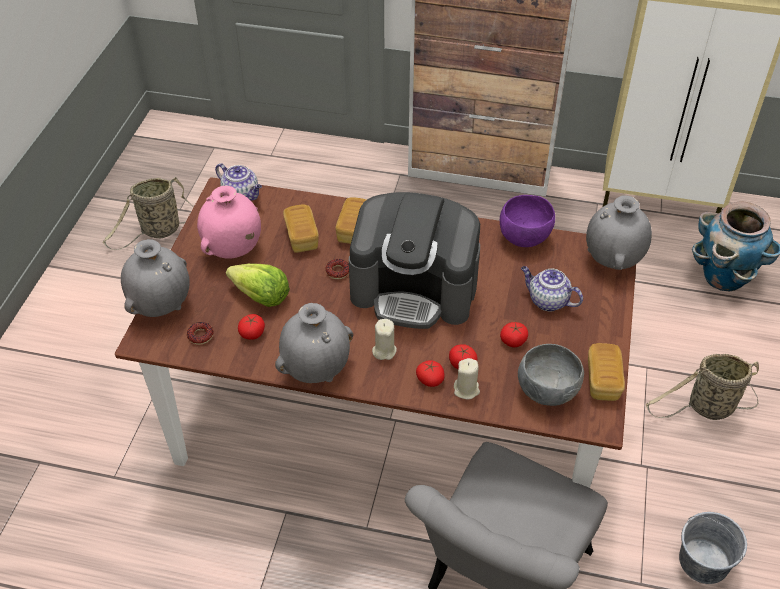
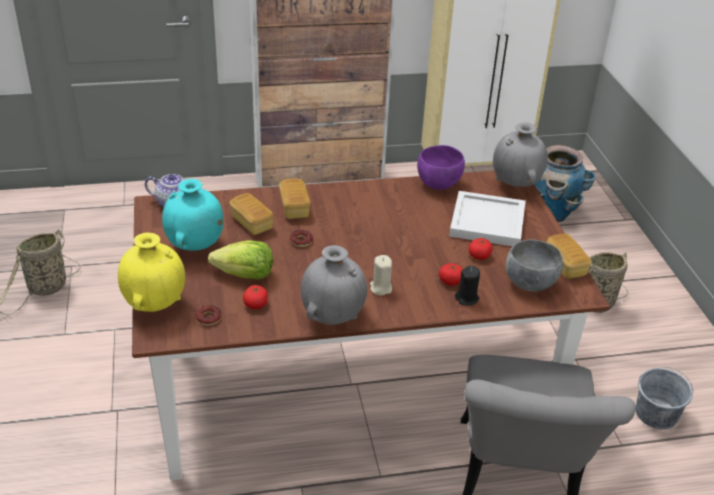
camera: 25 degrees left, 10 degrees down
grey vase [121,239,190,317] -> yellow vase [118,233,185,312]
pink vase [197,186,261,259] -> turquoise vase [162,179,224,251]
coffee machine [349,192,480,329] -> none
tomato [416,360,444,387] -> none
beige candle [454,358,480,399] -> black candle [455,266,480,305]
teapot [521,266,583,312] -> white tray [449,191,526,246]

